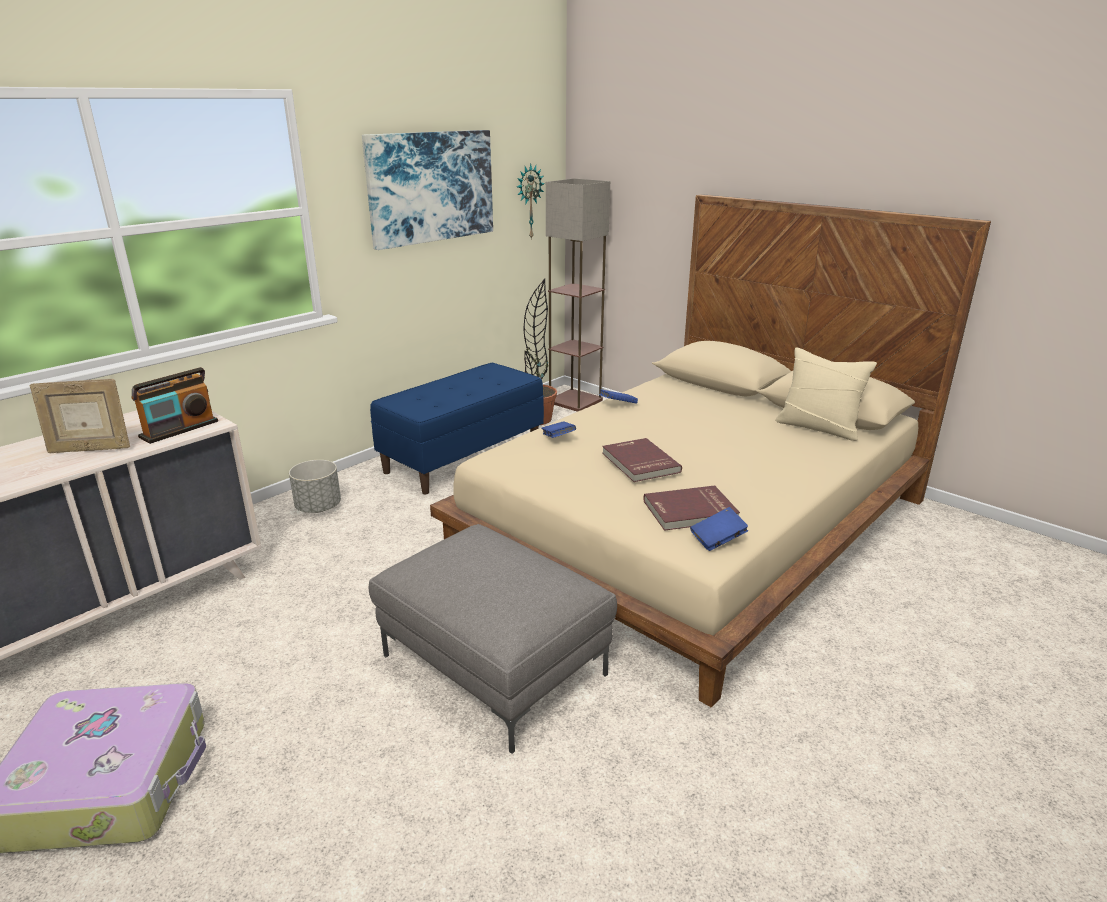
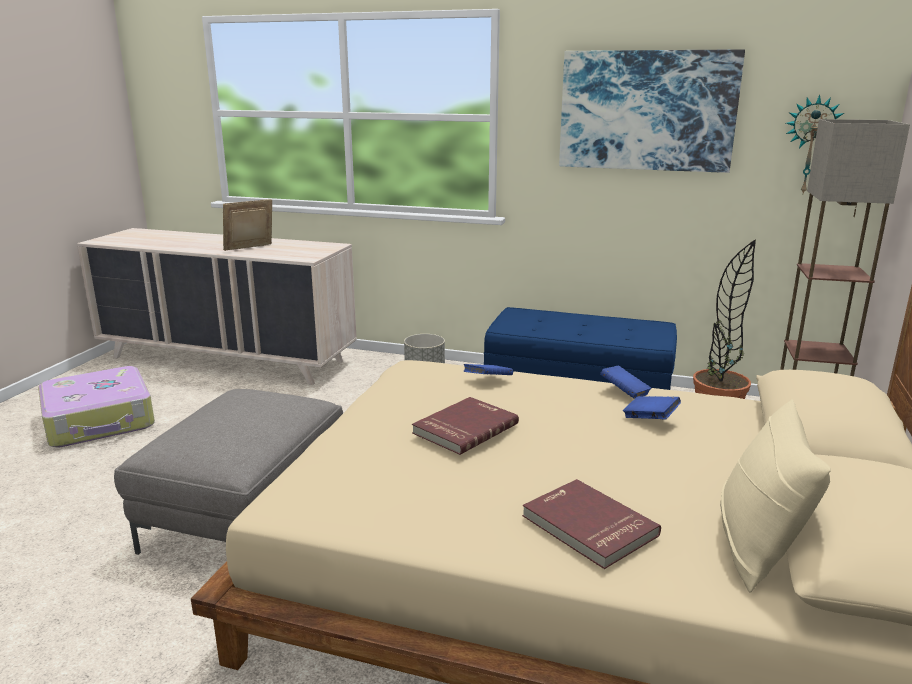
camera: 65 degrees right, 5 degrees down
picture frame [30,379,130,453] -> picture frame turned 75 degrees clockwise [223,199,272,251]
radio [131,367,218,444] -> none
red book [644,485,740,531] -> red book moved to [522,479,661,569]
blue book [690,507,748,551] -> blue book moved to [623,396,681,419]

